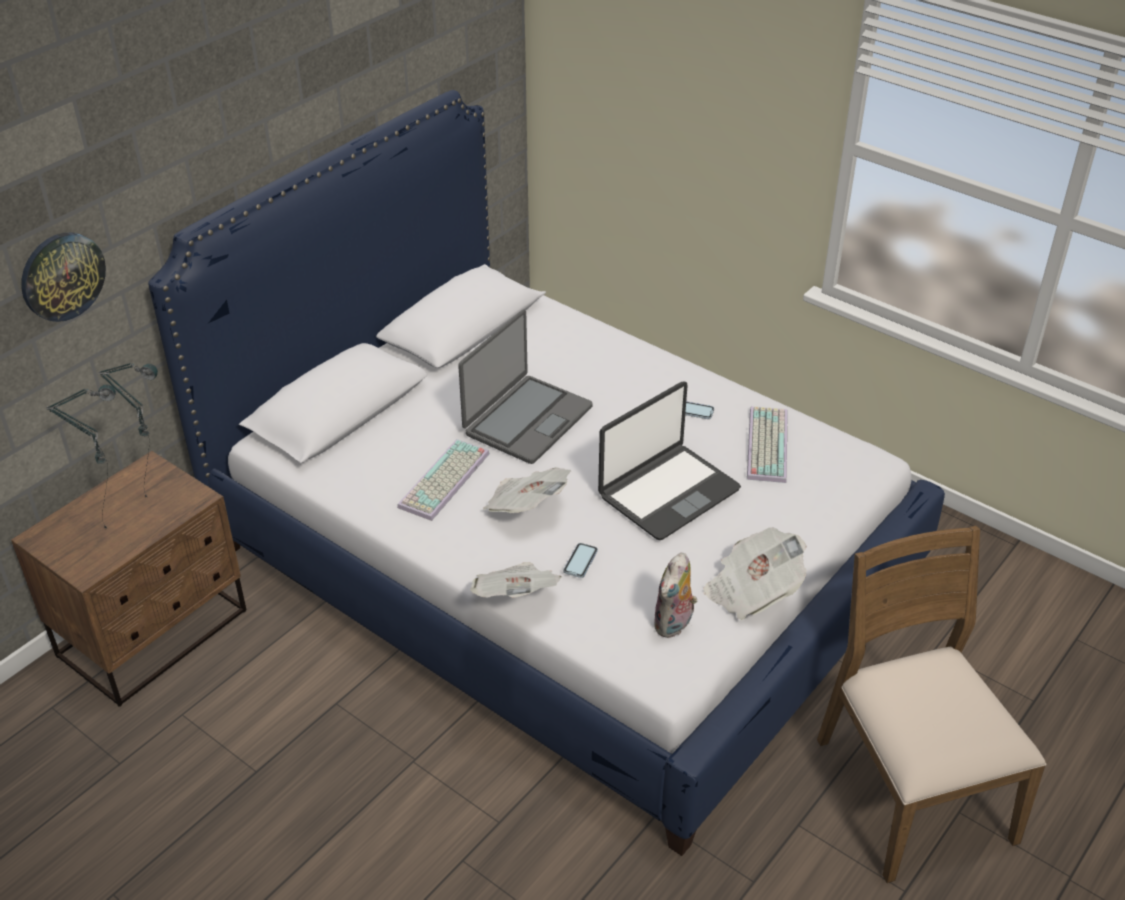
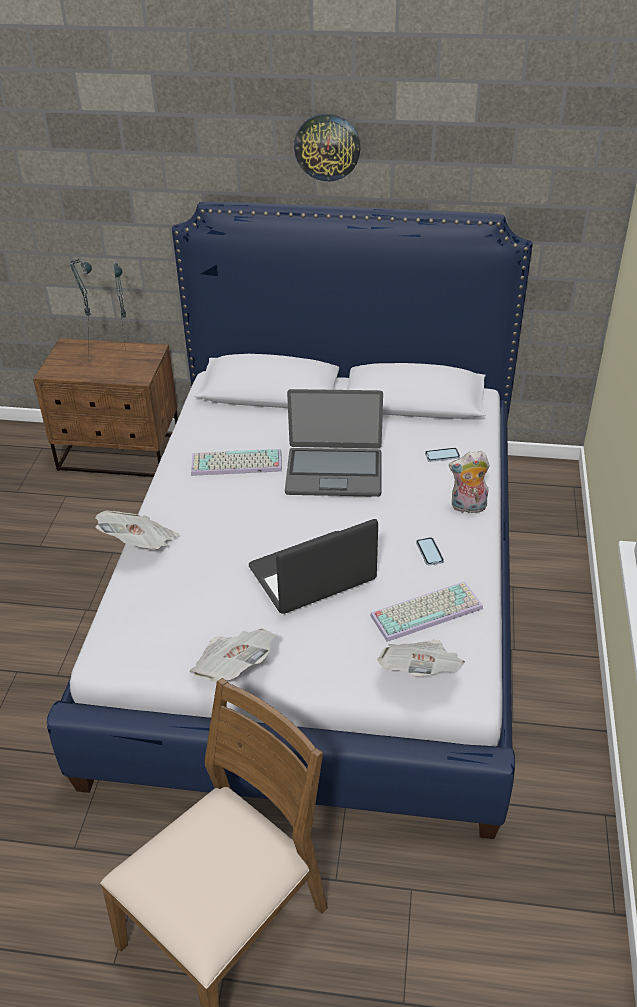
camera: 60 degrees right, 0 degrees up
wall clock [21,233,106,322] -> wall clock moved to [294,114,360,181]
newspaper [483,467,571,513] -> newspaper moved to [377,640,465,676]
phone [563,543,598,578] -> phone moved to [425,448,460,462]
laptop [598,381,741,540] -> laptop turned 135 degrees clockwise [249,519,378,614]
plush toy [654,552,697,638] -> plush toy moved to [449,451,490,513]

